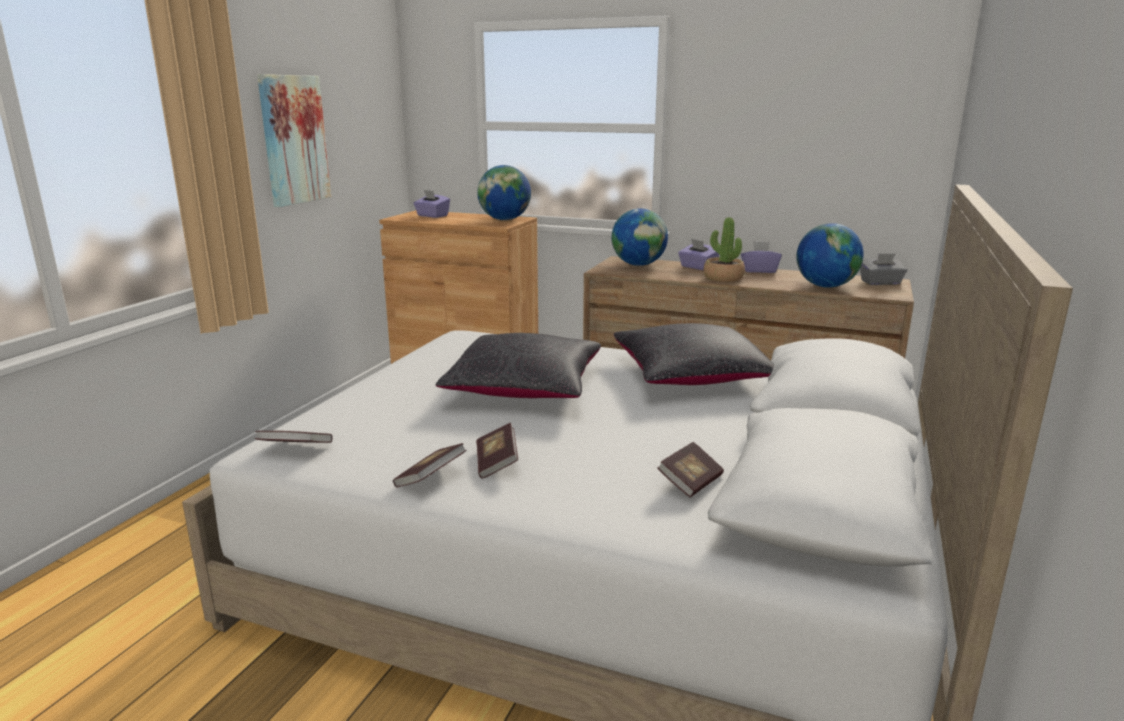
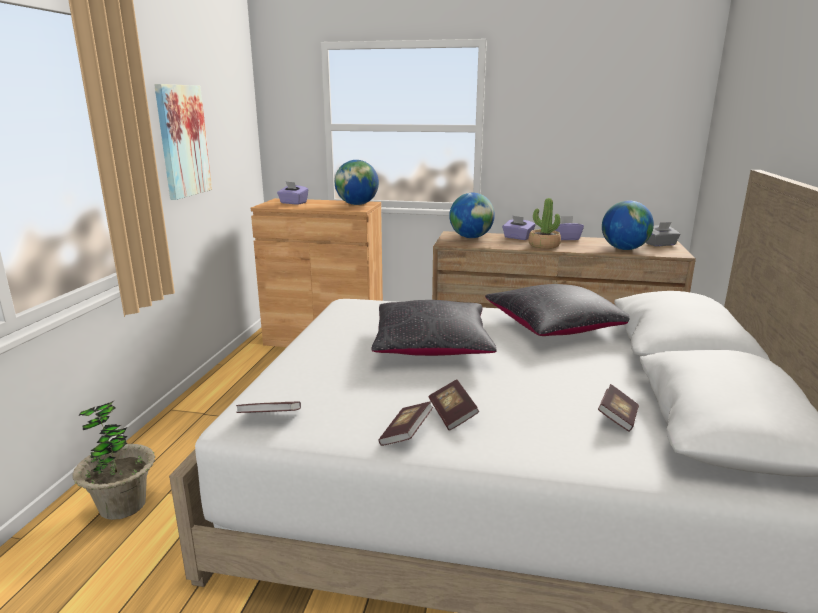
camera: 10 degrees left, 0 degrees up
none -> potted plant [72,401,155,520]

